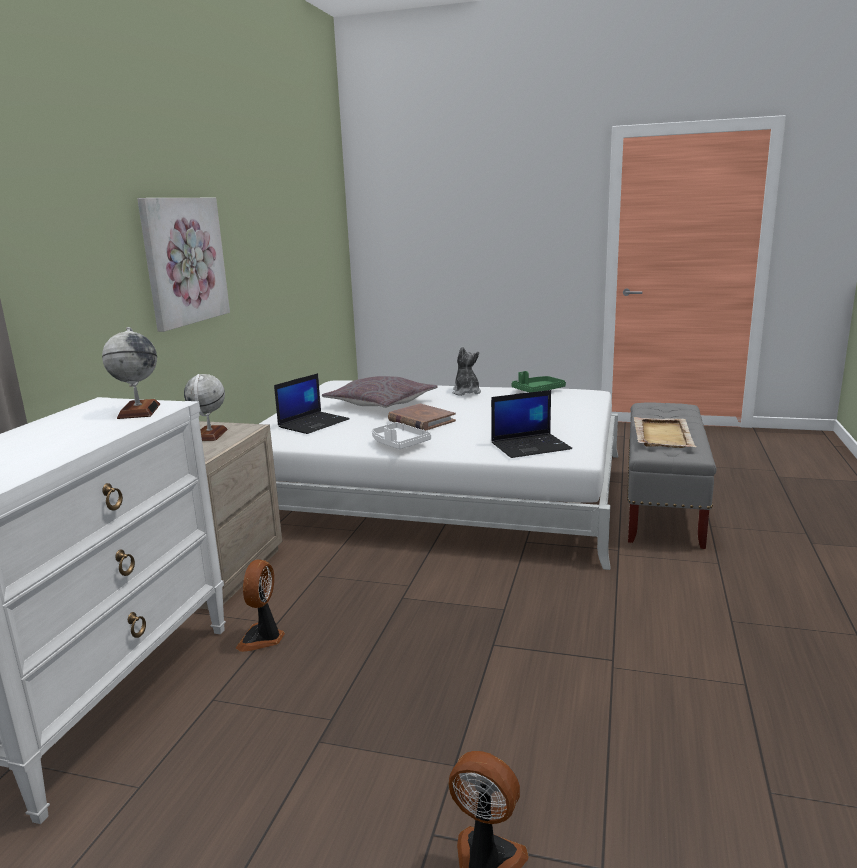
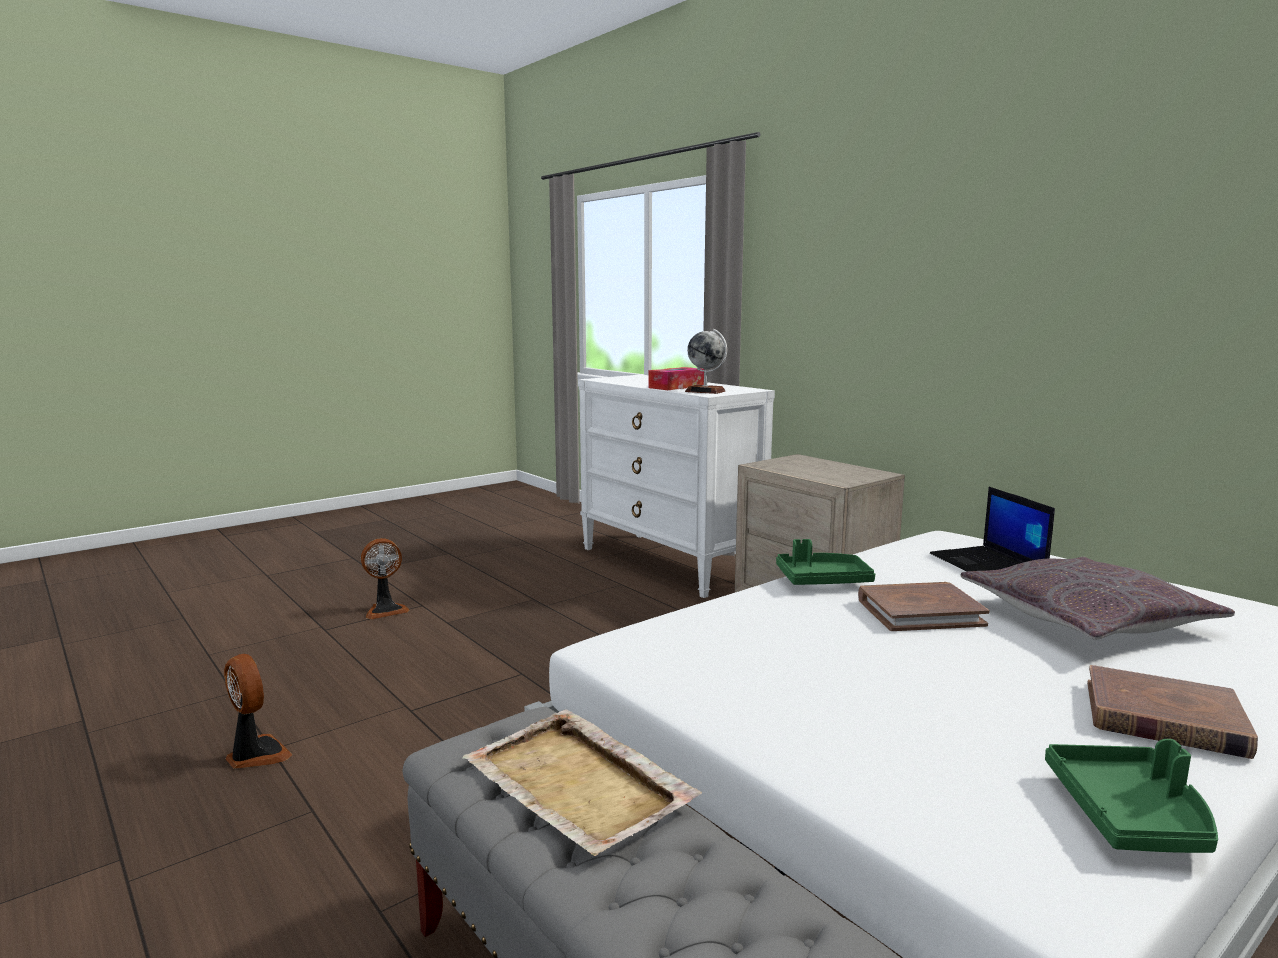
camera: 125 degrees right, 5 degrees down
picture [137,198,230,332] -> none
globe [184,374,228,441] -> none
fan [236,559,285,652] -> fan moved to [224,654,292,769]
white tray [372,422,431,449] -> green tray [776,539,875,585]
plush toy [452,346,481,396] -> brown book [1087,665,1258,759]
laptop [491,390,572,458] -> none
none -> tissue box [649,367,704,390]

